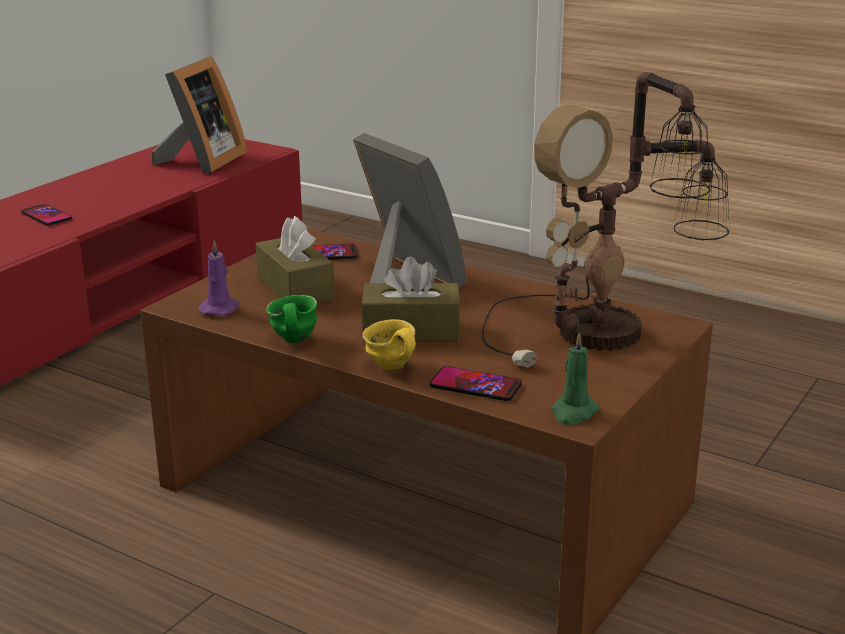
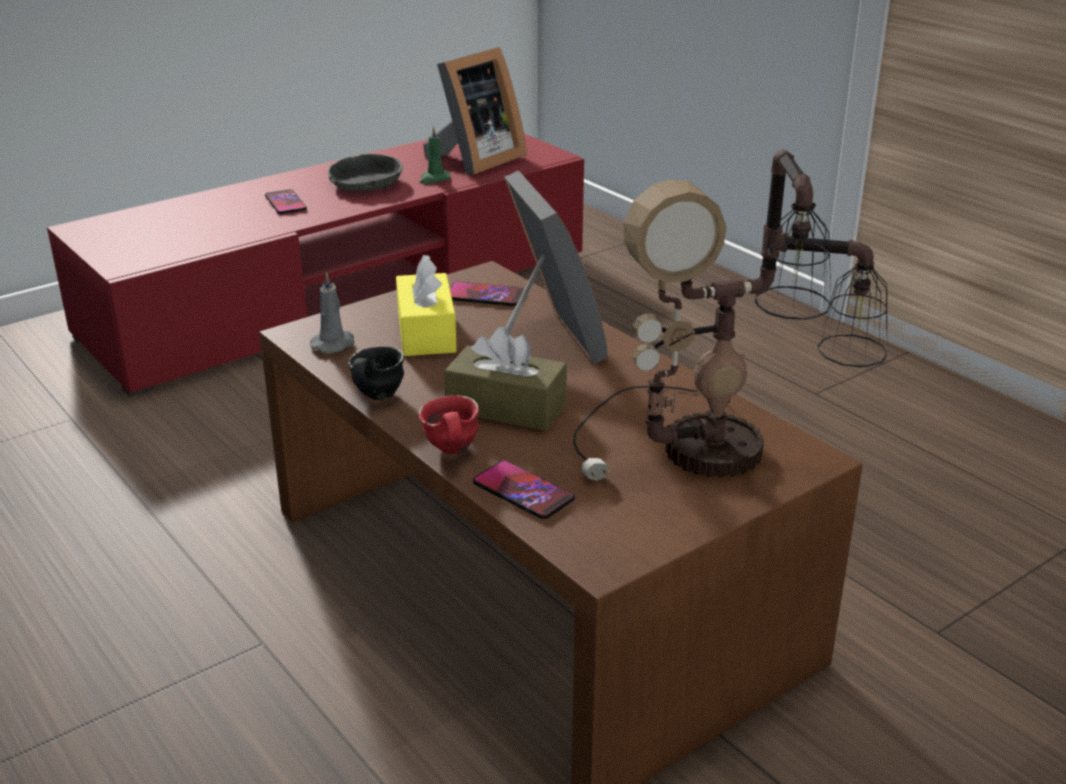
camera: 20 degrees right, 5 degrees up
purple candle [199,240,239,316] -> grey candle [310,271,355,354]
brown tissue box [256,216,335,302] -> yellow tissue box [396,255,457,356]
green mug [266,295,317,343] -> black mug [348,346,404,400]
yellow mug [362,319,416,371] -> red mug [418,396,479,455]
green candle [552,332,600,425] -> green candle moved to [420,126,451,184]
none -> grey bowl [328,154,403,191]

